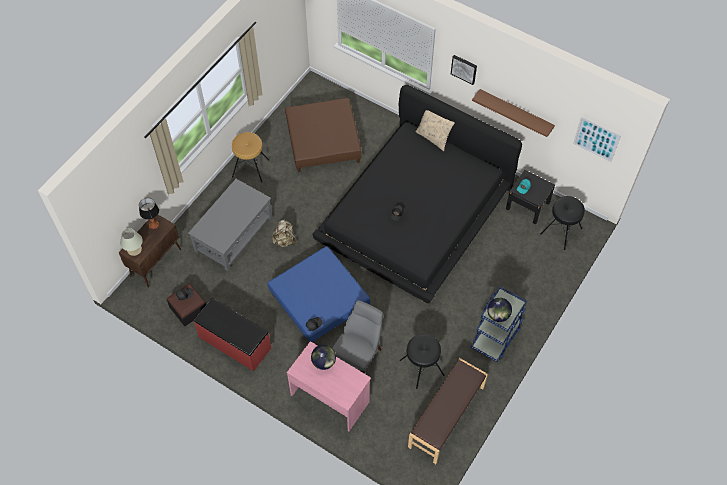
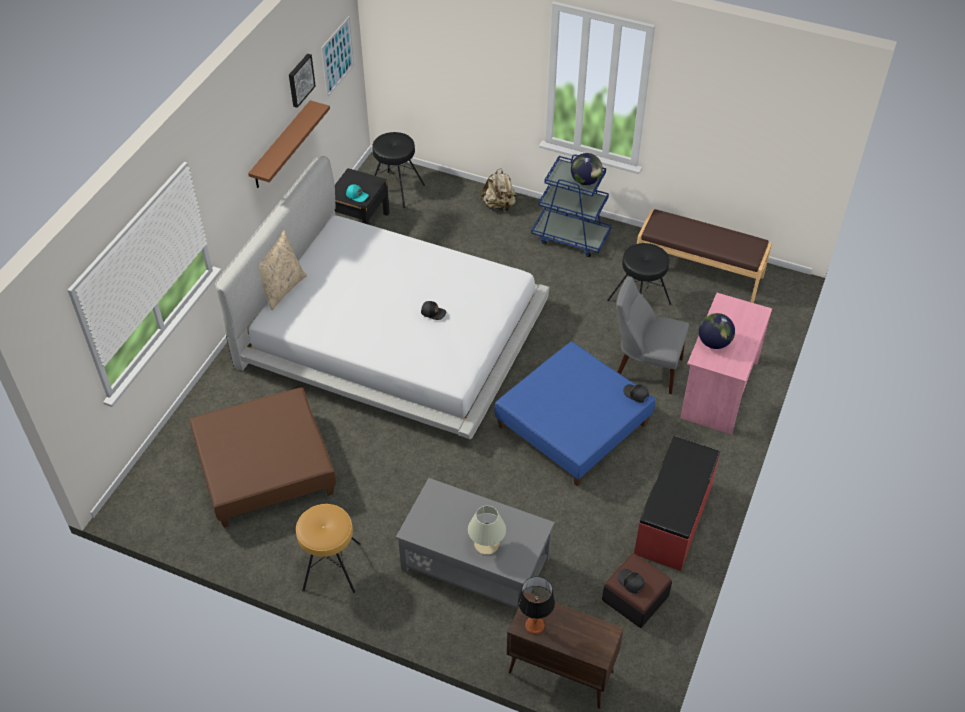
camera: 100 degrees left, 10 degrees down
beige table lamp [120,228,143,256] -> beige table lamp moved to [468,506,506,555]
beige backpack [272,220,296,247] -> beige backpack moved to [480,168,517,212]
black bed [312,85,522,303] -> white bed [215,156,549,439]
picture [451,55,477,85] -> picture moved to [289,54,316,108]

